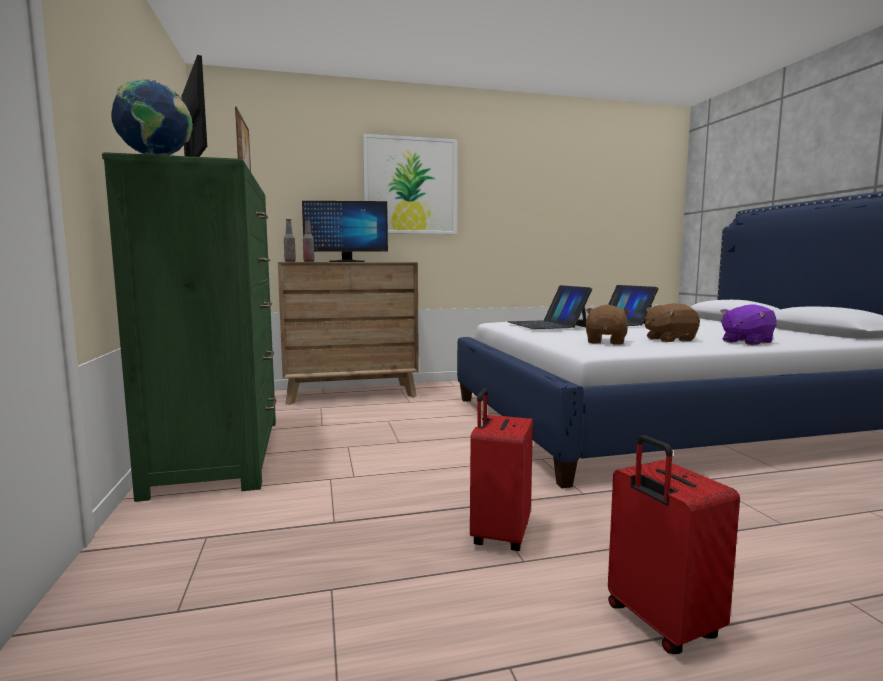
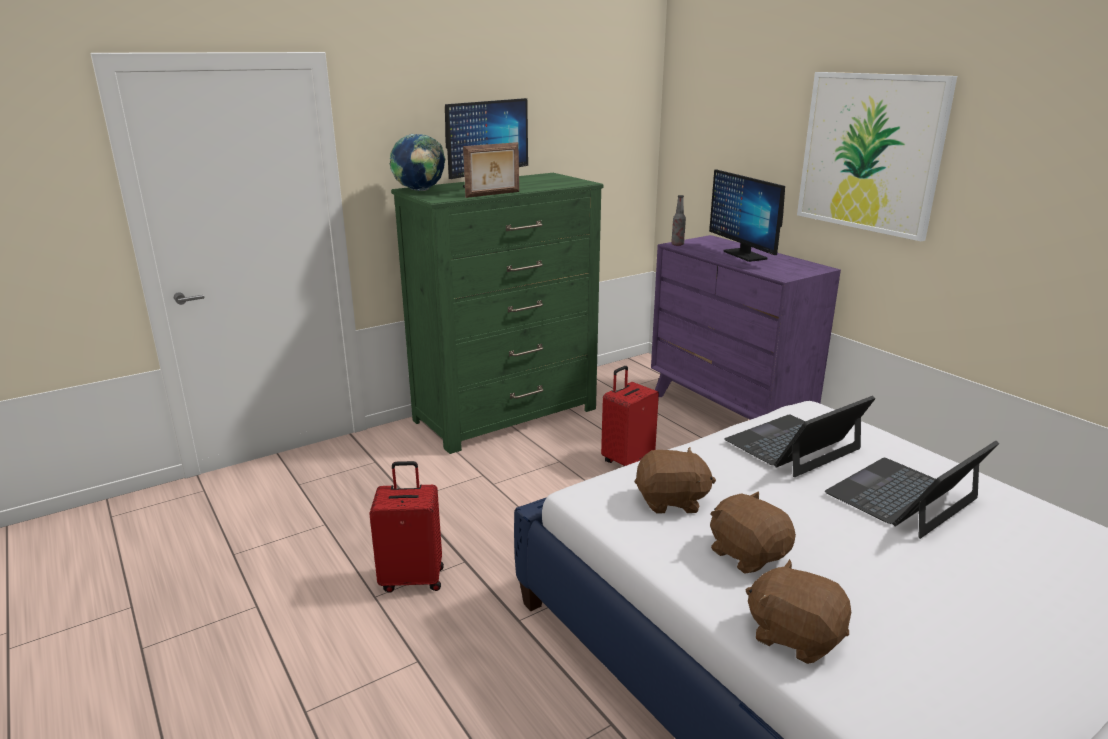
camera: 70 degrees right, 15 degrees up
brown dresser [278,262,419,405] -> purple dresser [651,235,841,420]
bottle [303,219,315,262] -> none
red suitcase [608,435,740,654] -> red suitcase moved to [601,366,659,467]
purple plush toy [720,304,777,345] -> brown plush toy [746,559,851,664]

